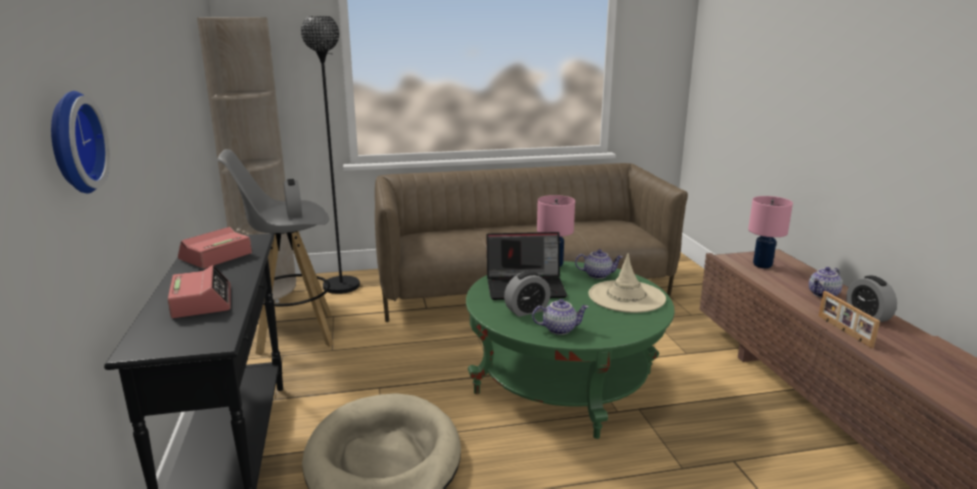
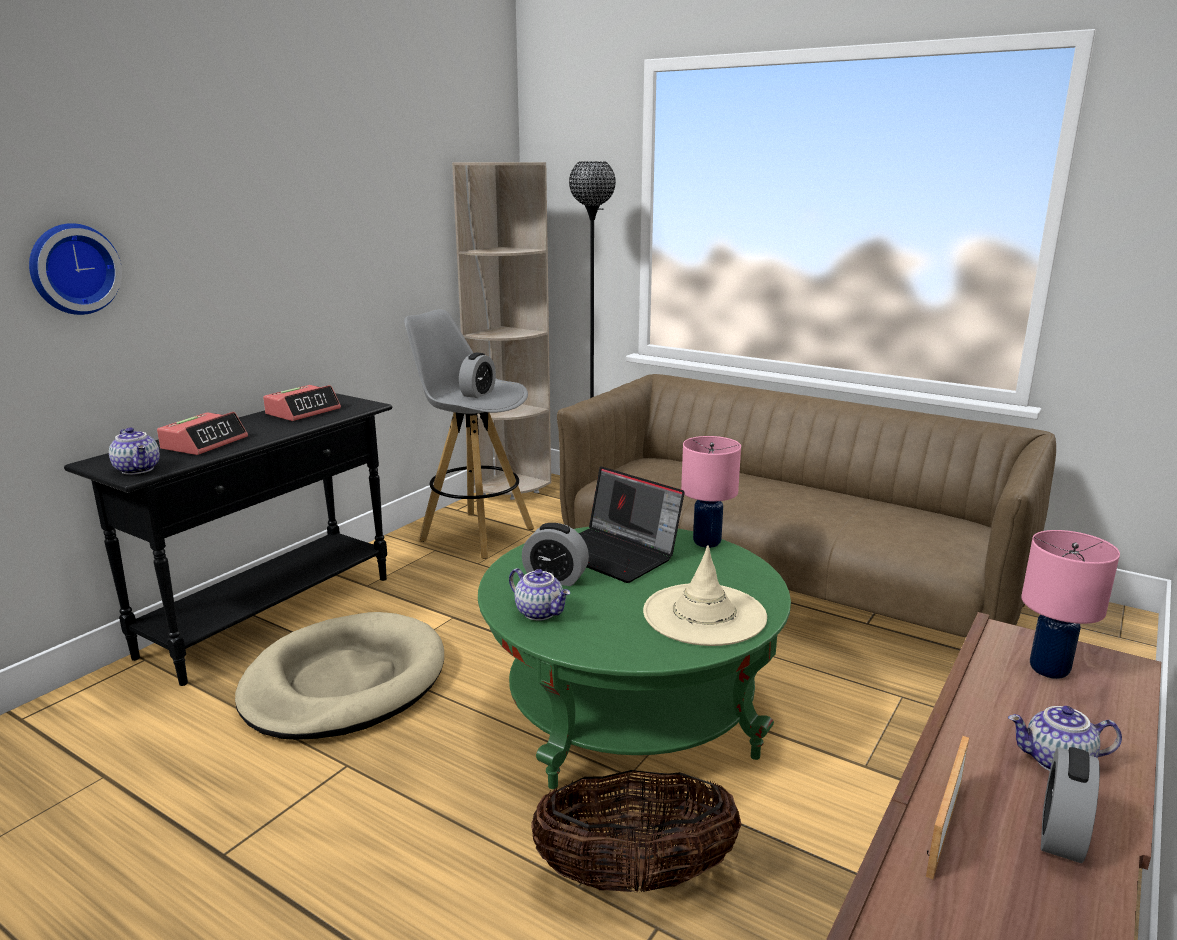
camera: 45 degrees right, 0 degrees up
alarm clock [178,227,252,269] -> alarm clock turned 135 degrees clockwise [263,385,341,421]
teapot [575,249,623,279] -> teapot moved to [109,427,160,475]
none -> basket [531,770,742,892]

